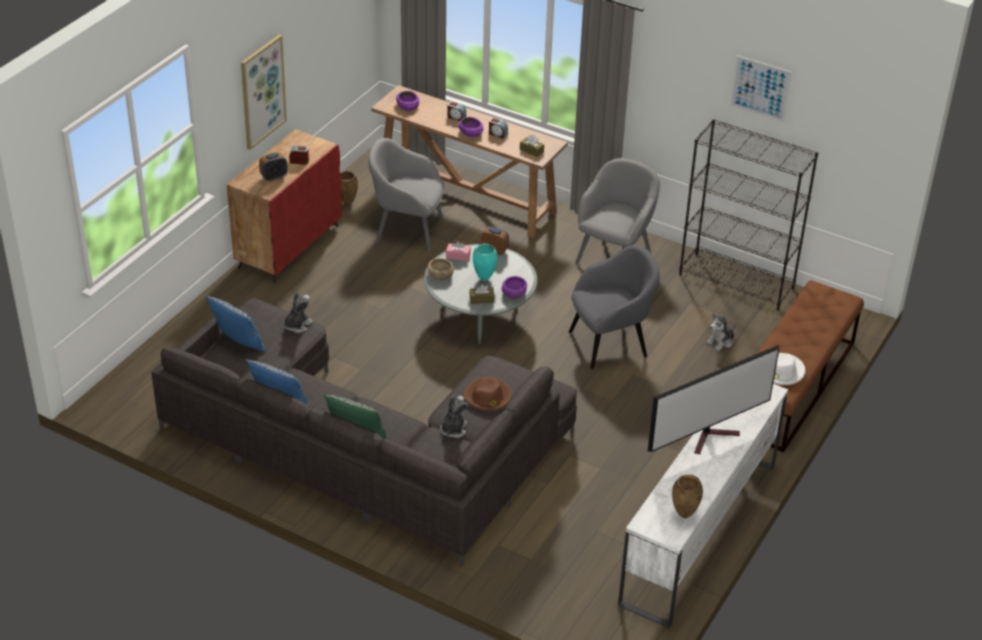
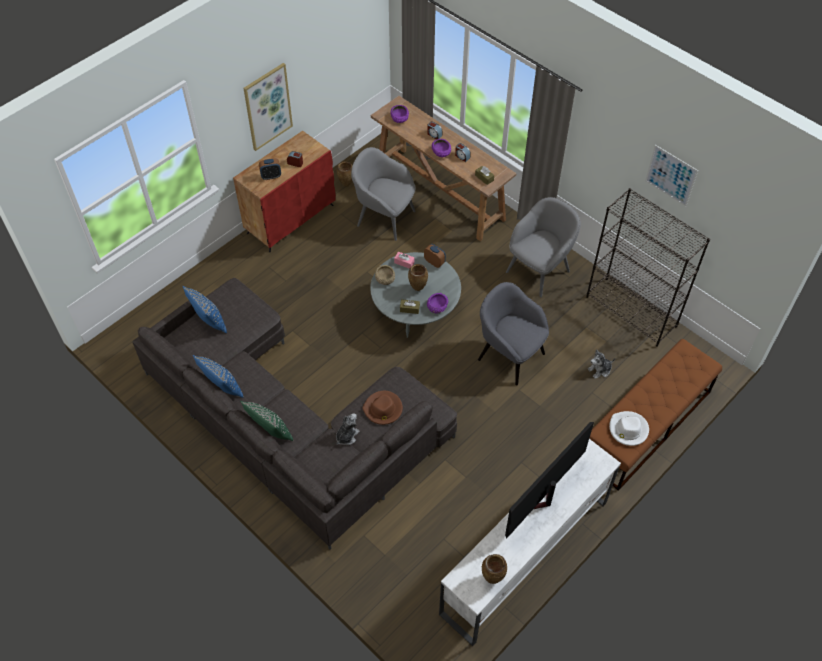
camera: 15 degrees right, 15 degrees up
plush toy [283,292,313,333] -> none
turquoise vase [473,243,497,281] -> brown vase [408,264,428,291]
grey armchair [569,245,660,369] -> grey armchair turned 135 degrees counterclockwise [478,282,549,386]
television [648,345,779,454] -> television turned 150 degrees clockwise [505,422,594,539]

